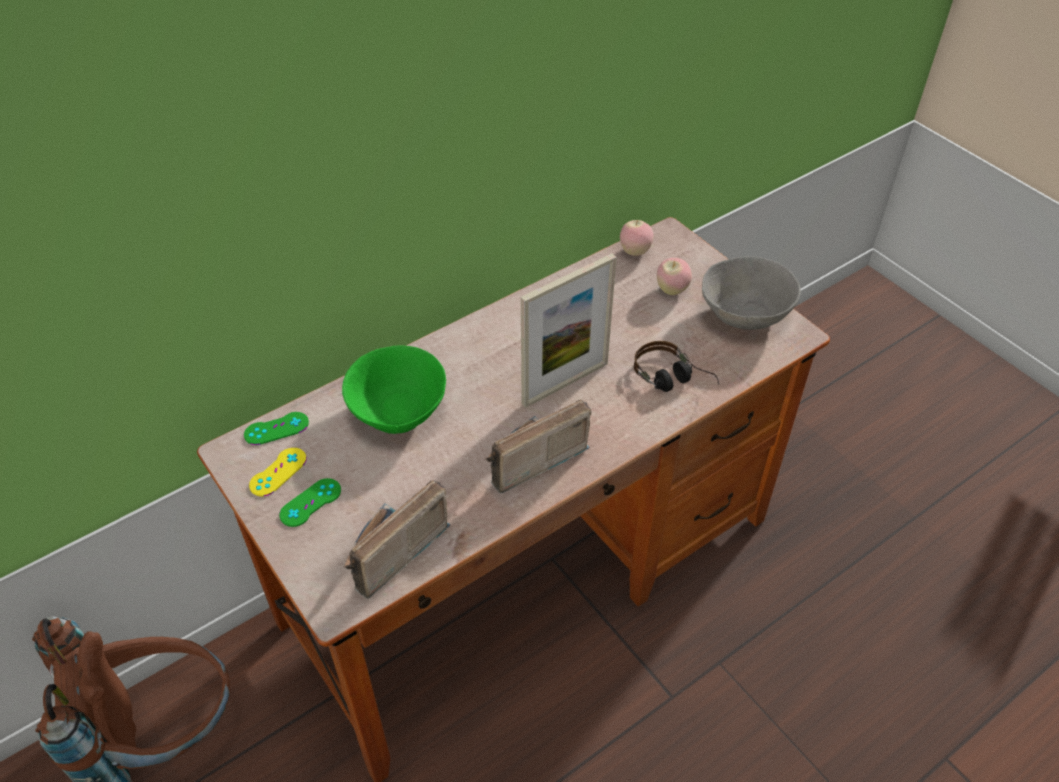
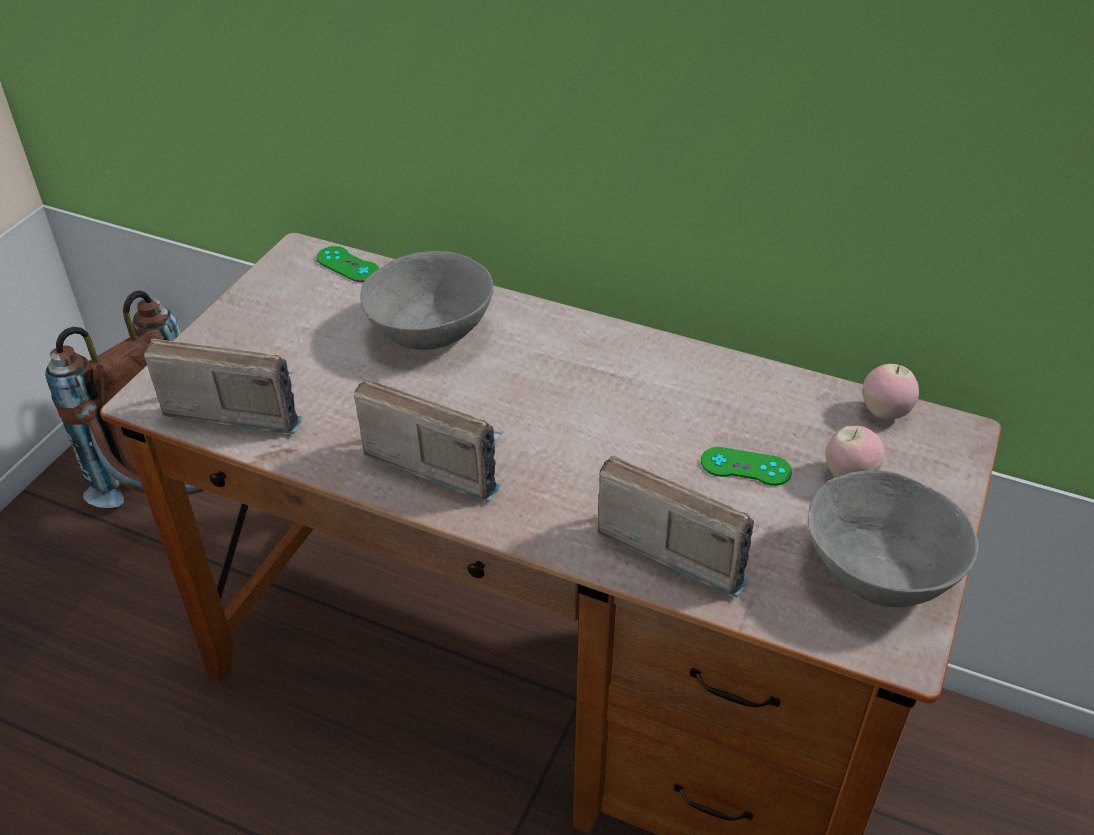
camera: 60 degrees right, 5 degrees down
yellow game controller [249,448,307,496] -> none
green game controller [279,478,341,527] -> green game controller moved to [701,447,792,486]
green bowl [342,346,446,434] -> grey bowl [360,251,493,350]
picture frame [521,254,617,408] -> none
headphones [634,341,719,392] -> radio [597,456,754,598]

